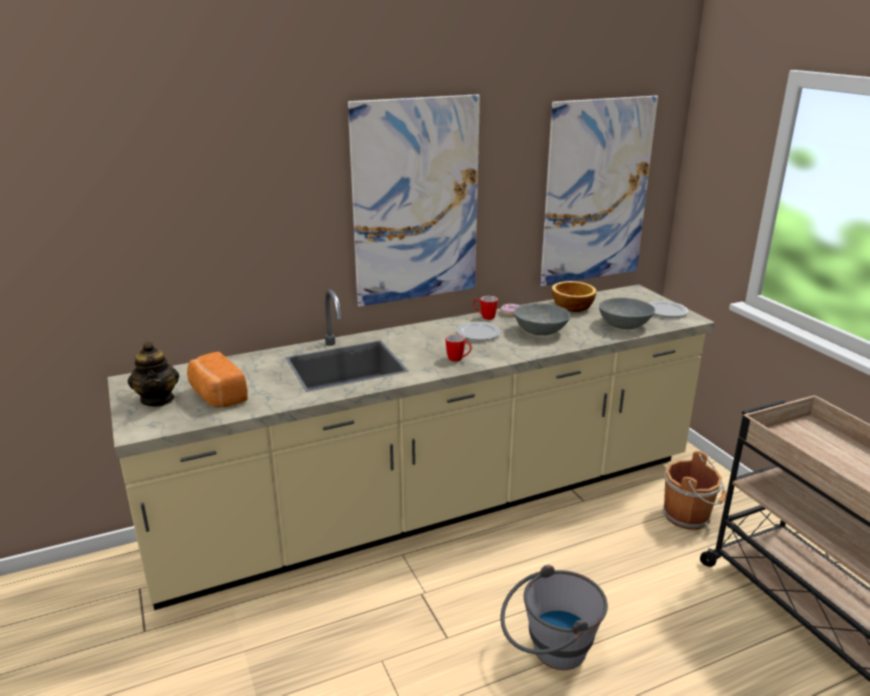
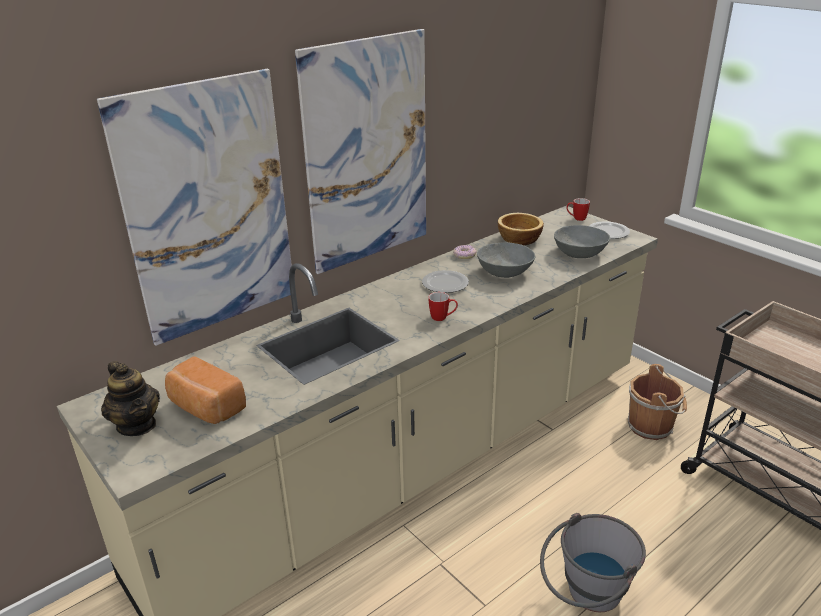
camera: 15 degrees left, 5 degrees up
mug [473,296,498,320] -> mug moved to [566,198,590,221]
picture [540,96,658,286] -> picture moved to [97,69,292,346]

